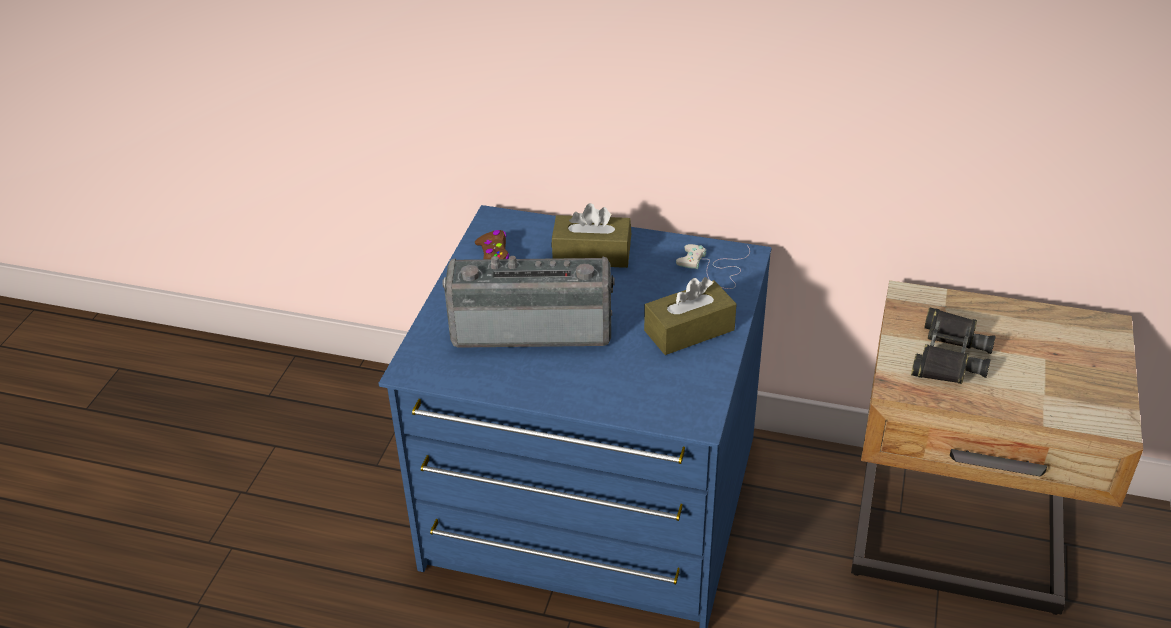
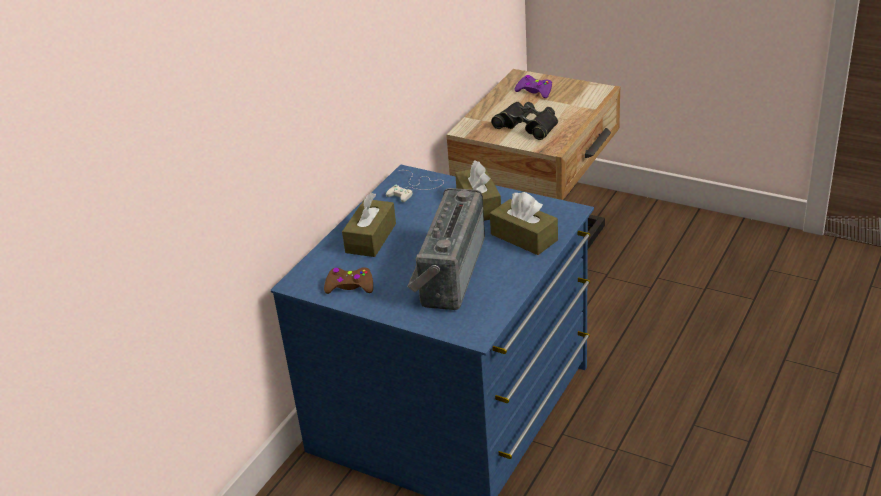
camera: 75 degrees left, 5 degrees down
none -> brown tissue box [490,192,558,255]
none -> purple game controller [514,75,552,98]

